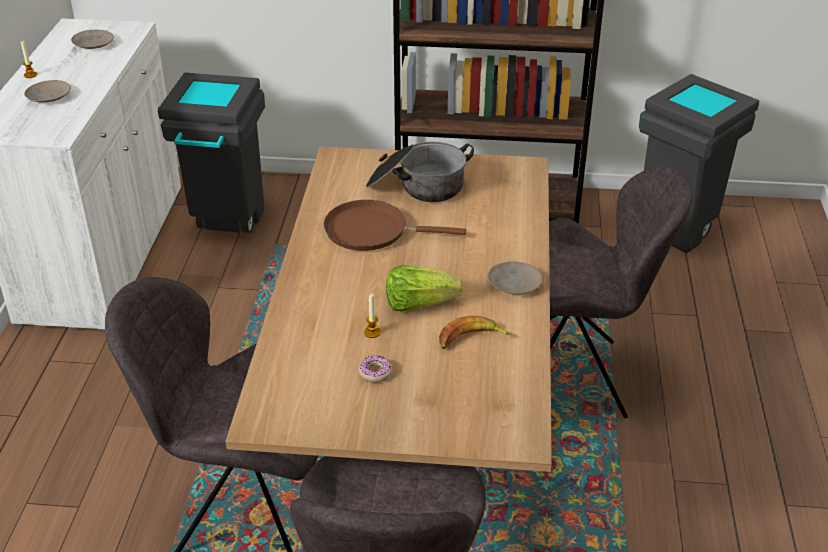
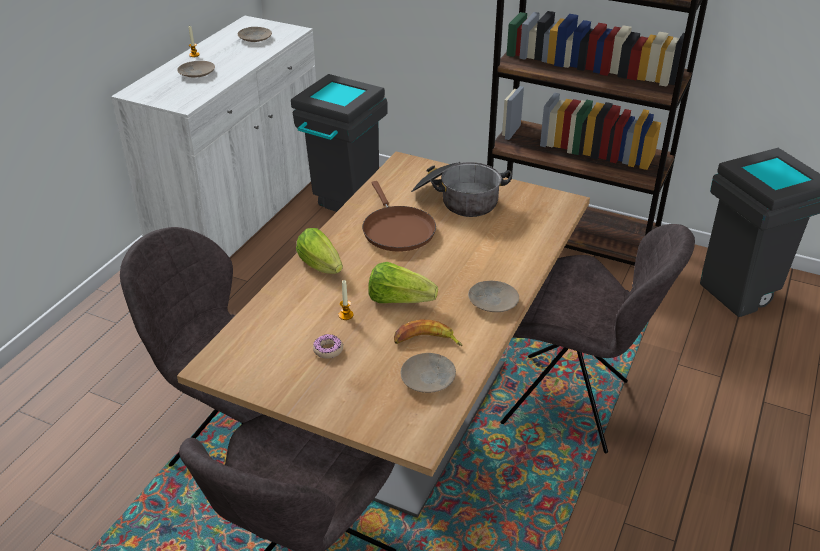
camera: 20 degrees right, 0 degrees up
brown frying pan [324,200,466,251] -> brown frying pan turned 135 degrees counterclockwise [362,181,436,252]
none -> lettuce [296,228,343,274]
none -> beige plate [401,353,456,393]

